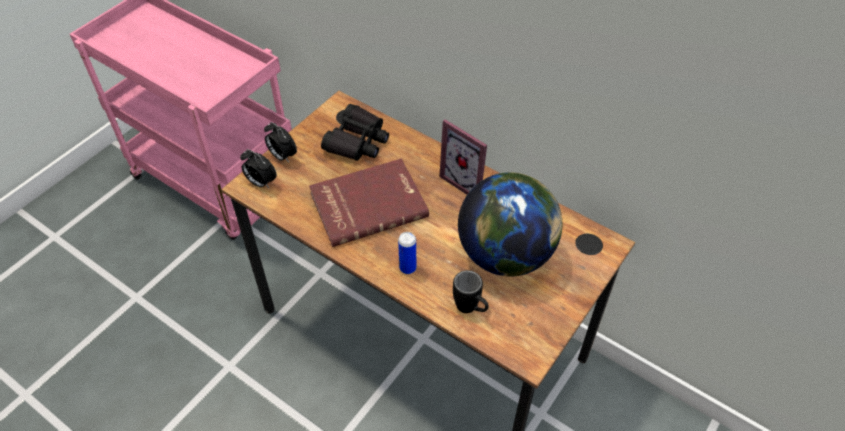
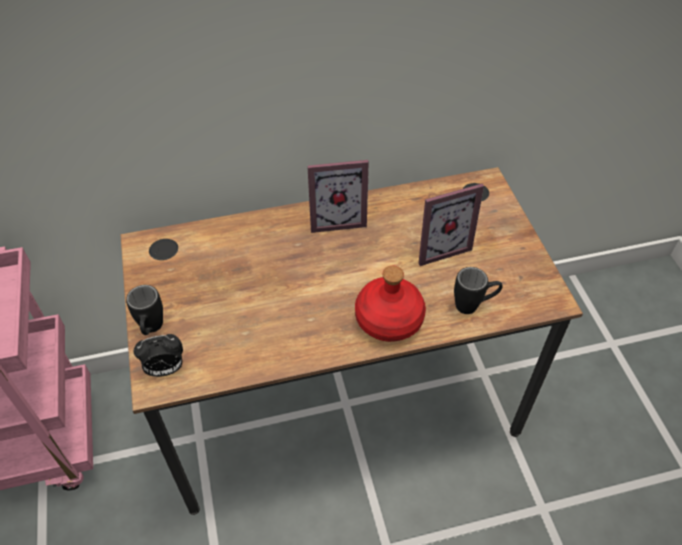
camera: 50 degrees left, 0 degrees up
alarm clock [264,122,297,163] -> black mug [126,285,163,335]
red book [309,159,429,247] -> none
black binoculars [321,104,389,161] -> none
can [398,232,416,274] -> red bottle [355,266,426,342]
globe [458,172,562,276] -> picture frame [418,184,484,266]

